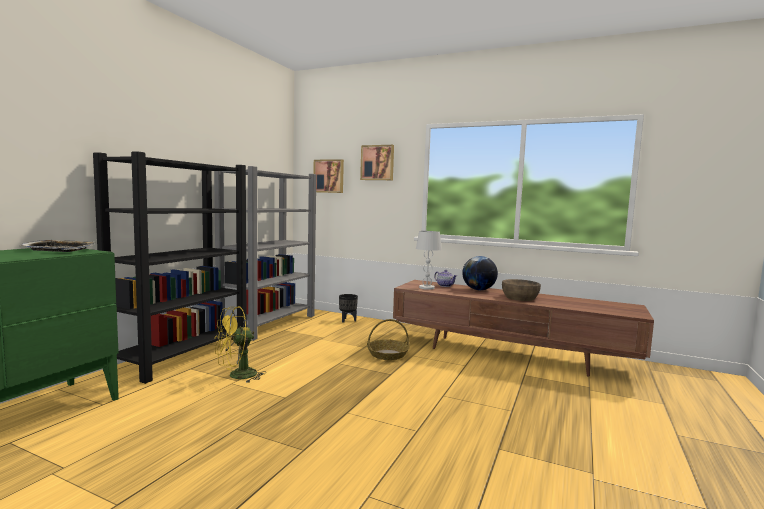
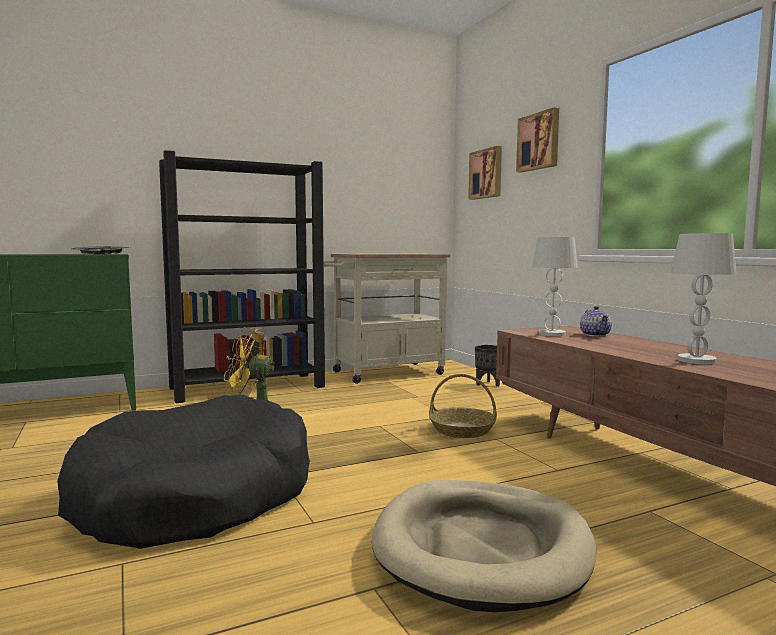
camera: 40 degrees right, 0 degrees up
grey bookcase [214,166,316,341] -> beige cart [324,254,450,384]
globe [462,256,498,290] -> none
brown bowl [502,279,541,301] -> white table lamp [671,233,737,364]
none -> black dog bed [57,395,310,549]
none -> beige dog bed [372,480,596,612]

